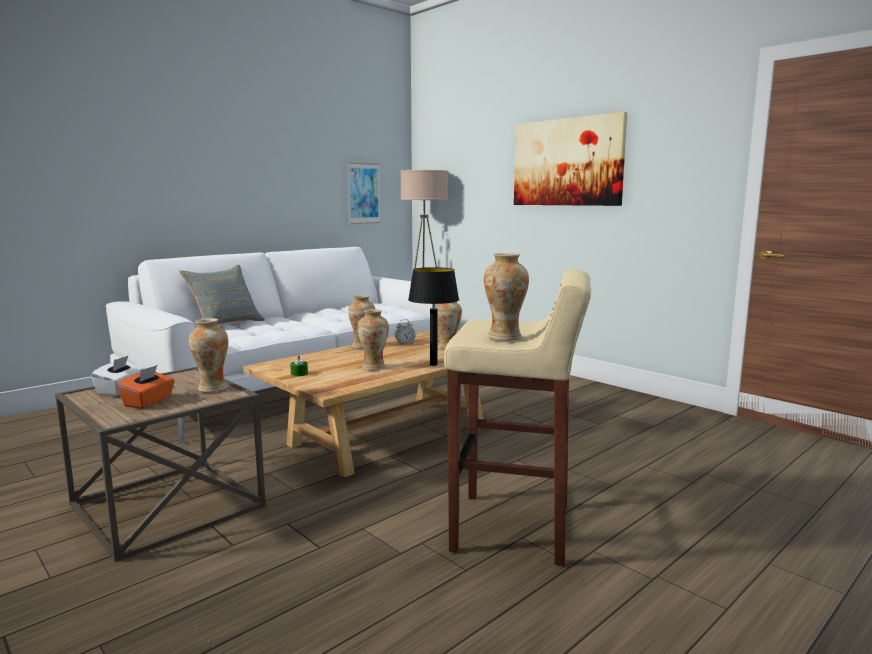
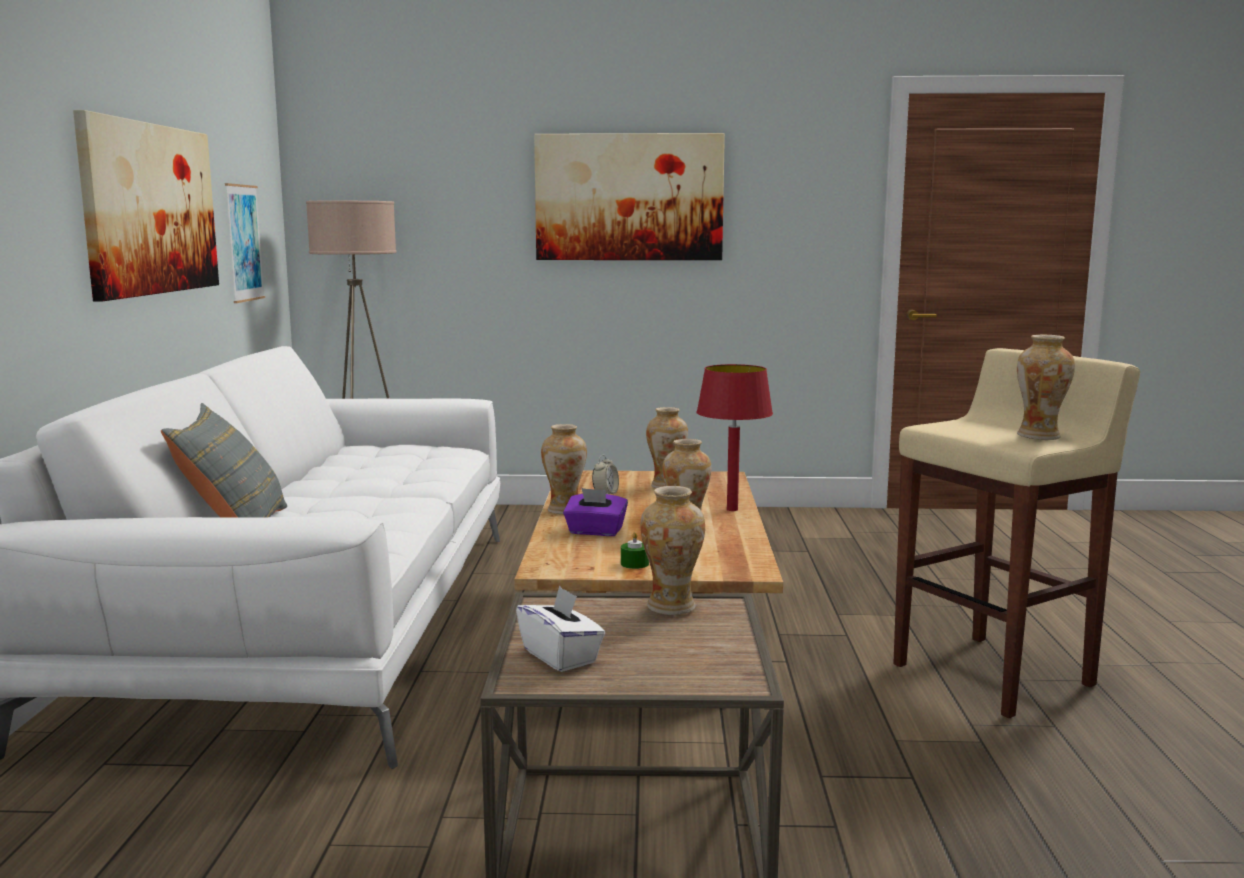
camera: 45 degrees left, 0 degrees up
orange tissue box [117,365,175,409] -> none
black table lamp [408,267,459,366] -> red table lamp [697,364,773,511]
none -> picture [73,110,219,301]
none -> purple tissue box [563,488,628,536]

